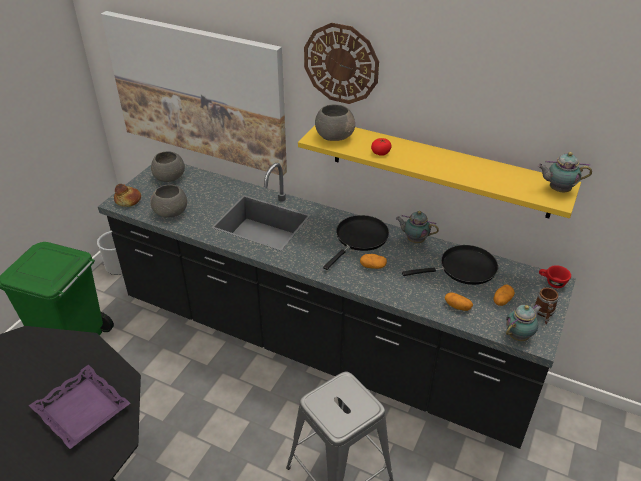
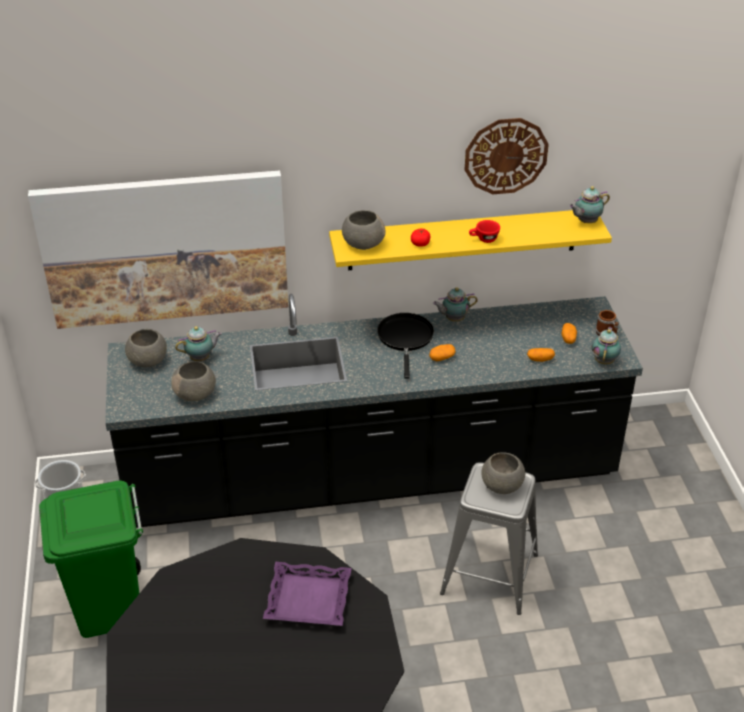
camera: 35 degrees left, 0 degrees up
bread [114,184,141,207] -> none
wall clock [304,23,379,104] -> wall clock moved to [465,118,549,194]
black frying pan [402,245,498,285] -> none
red cup [539,265,571,288] -> red cup moved to [469,220,500,243]
none -> teapot [175,326,222,361]
none -> grey bowl [482,452,525,494]

